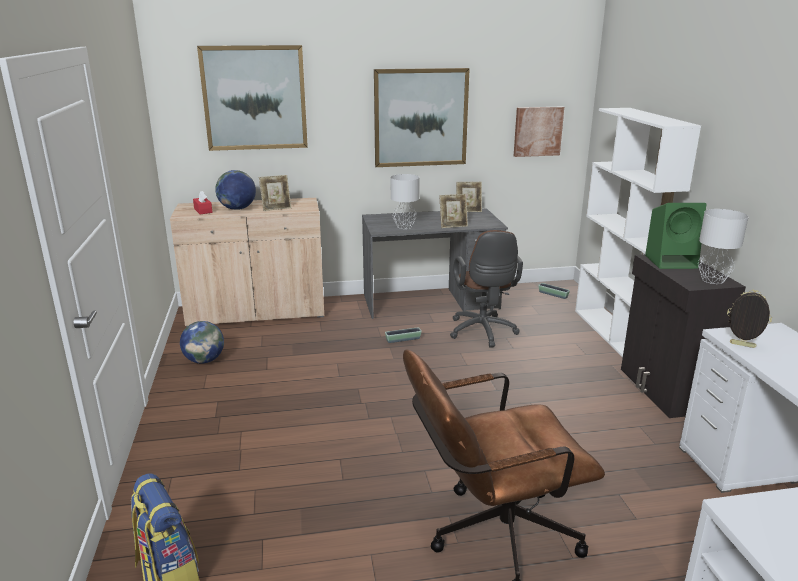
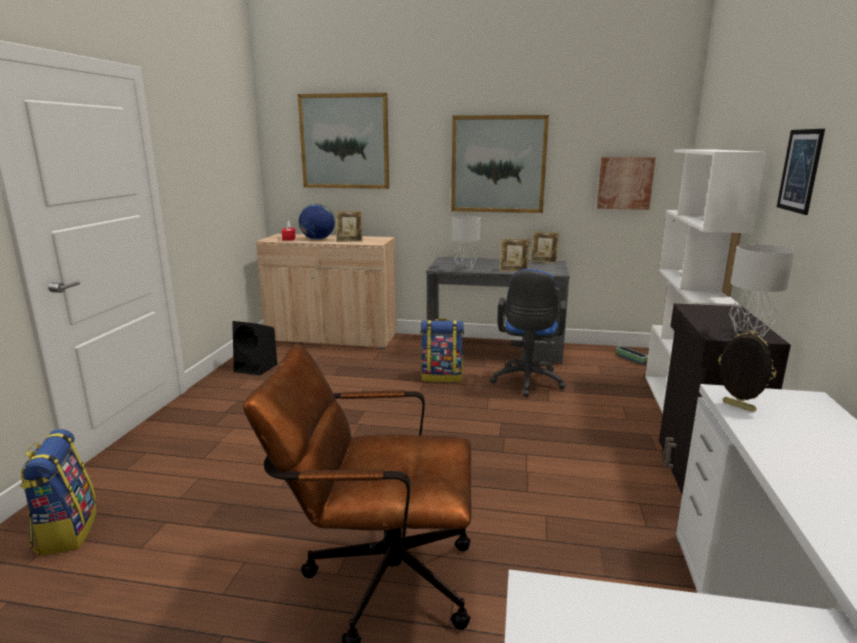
camera: 20 degrees right, 5 degrees down
globe [180,321,224,364] -> black speaker [232,321,277,376]
planter [385,327,422,343] -> backpack [420,318,464,383]
brown office chair [450,230,523,348] -> blue office chair [490,269,566,397]
green speaker [645,203,706,269] -> none
none -> picture [777,129,825,215]

